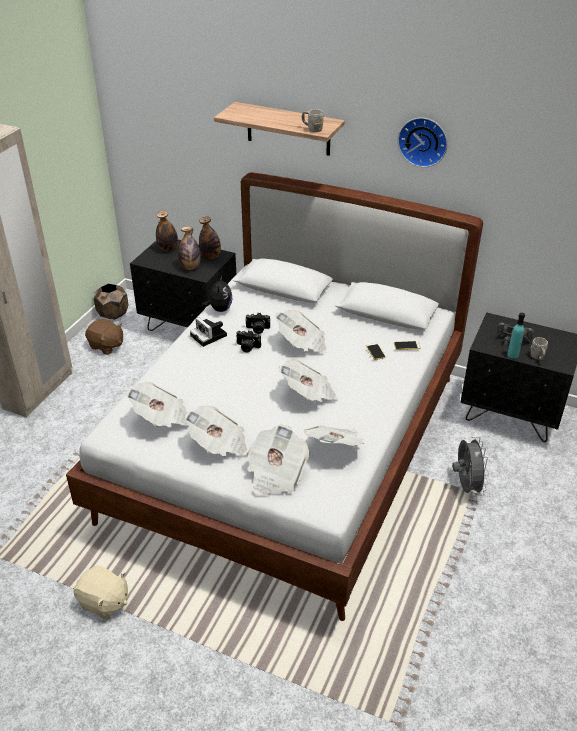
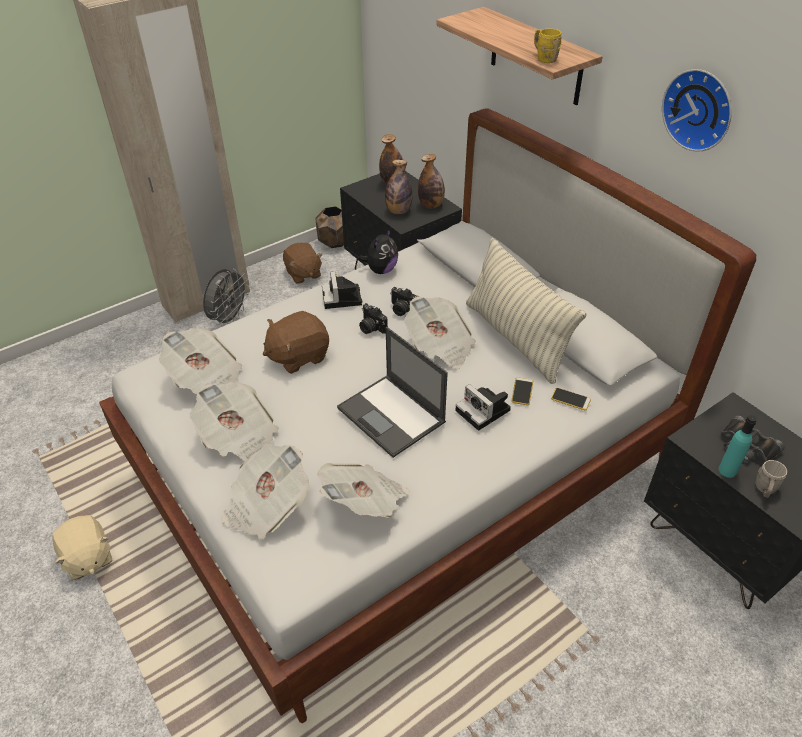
camera: 30 degrees right, 5 degrees up
newspaper [279,360,338,402] -> laptop [337,327,448,458]
grey mug [302,109,324,132] -> yellow mug [534,29,561,63]
grey fan [452,437,489,495] -> grey fan moved to [203,269,249,325]
none -> brown plush toy [263,311,329,374]
none -> camera [455,384,511,431]
none -> pillow [466,238,587,384]

